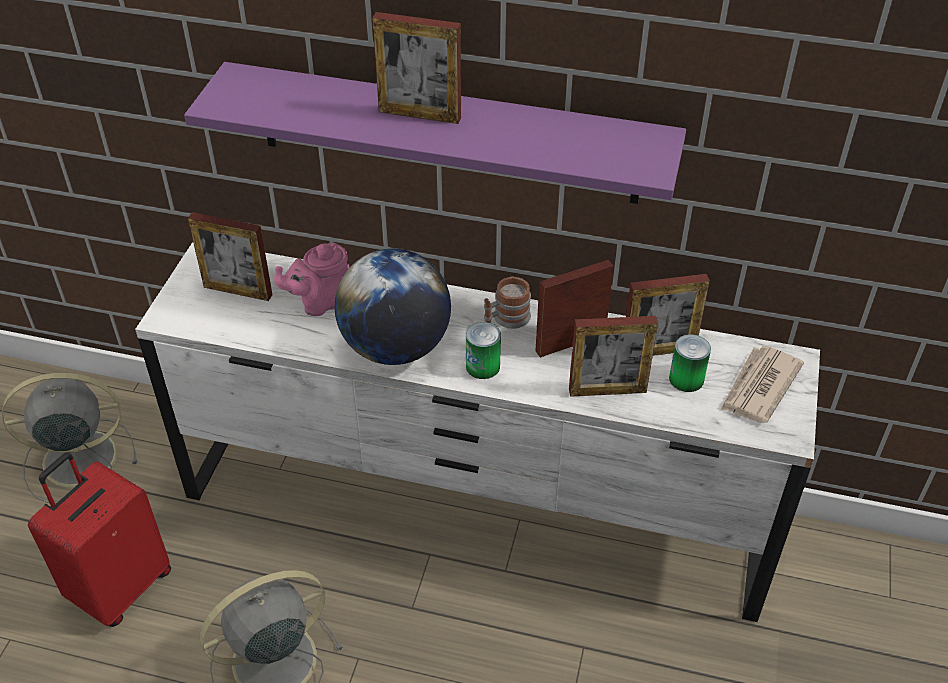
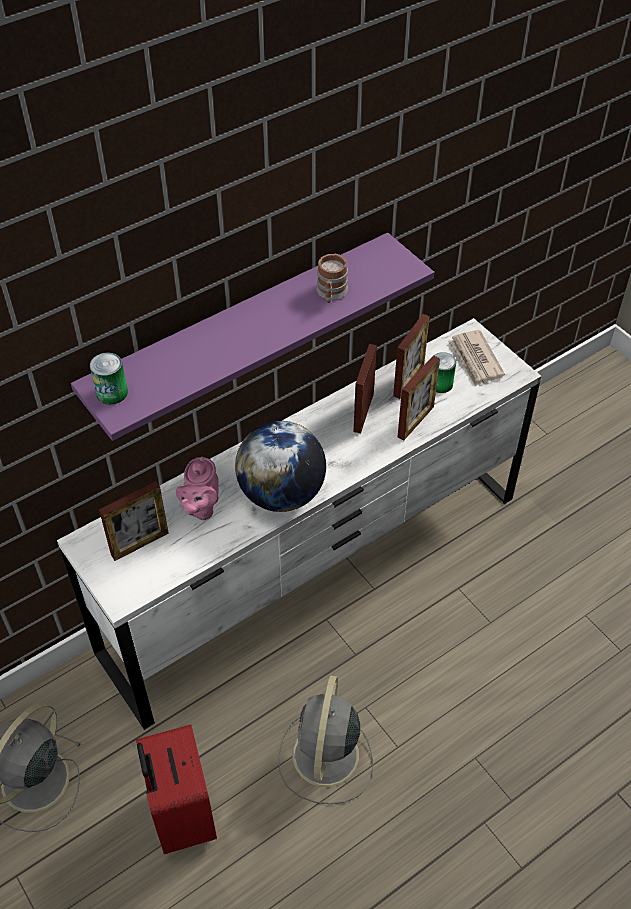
camera: 50 degrees left, 5 degrees up
picture frame [372,12,461,124] -> none
can [466,322,501,379] -> can moved to [90,353,128,405]
mug [484,276,531,329] -> mug moved to [316,254,348,303]

